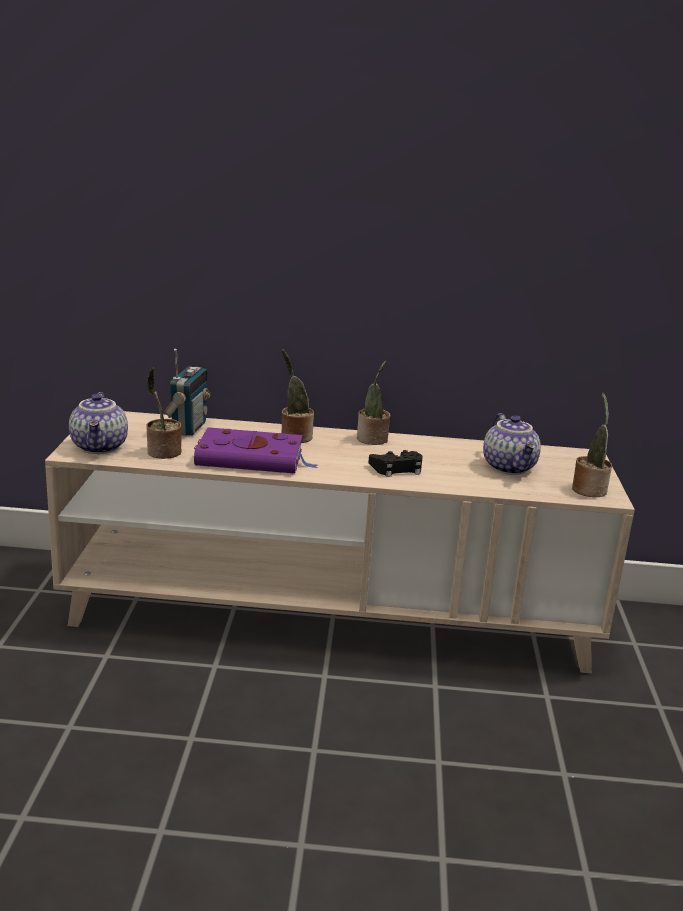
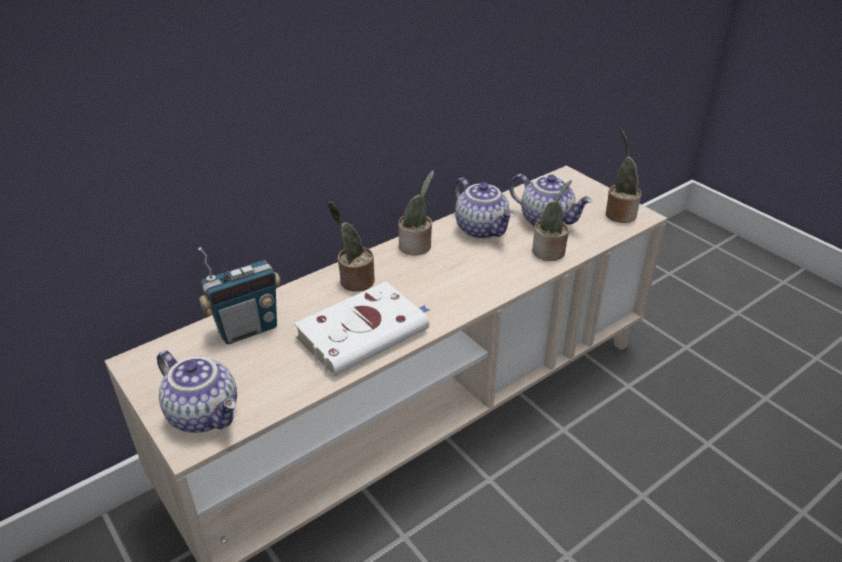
camera: 40 degrees left, 15 degrees up
potted plant [146,367,182,459] -> potted plant moved to [532,180,572,261]
radio [163,349,210,436] -> radio turned 90 degrees clockwise [198,247,281,344]
purple book [194,427,318,474] -> white book [294,282,431,377]
black game controller [368,450,423,477] -> none
none -> teapot [454,178,514,239]

